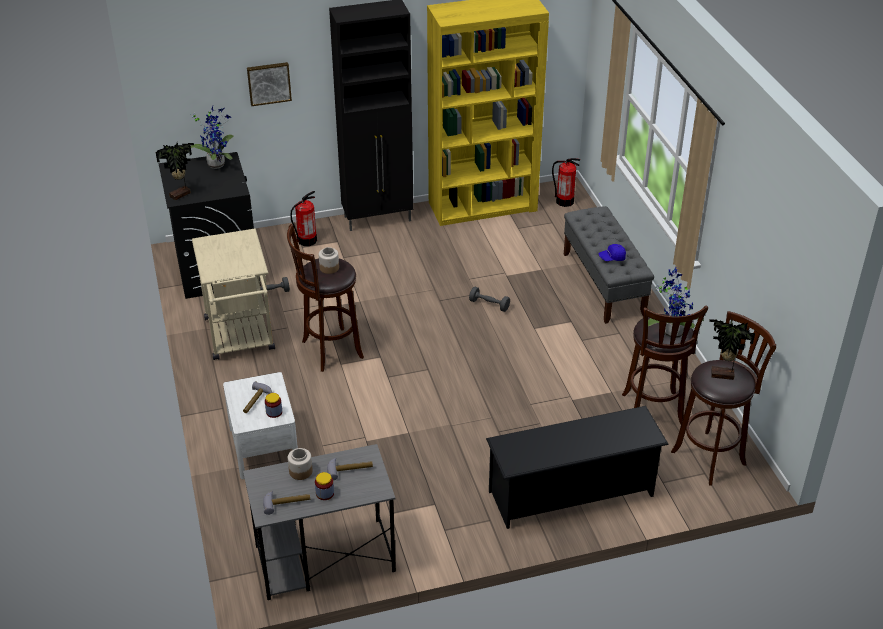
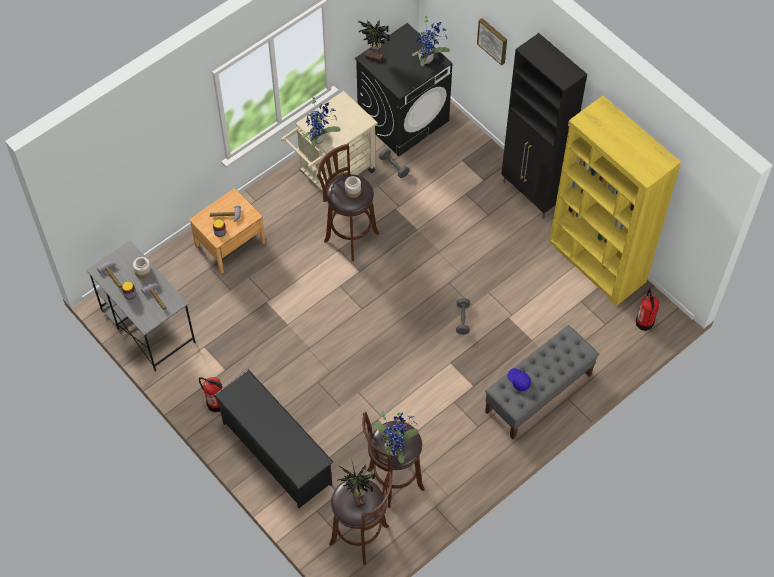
camera: 65 degrees right, 20 degrees up
white nightstand [223,372,298,479] -> brown nightstand [190,189,265,273]
fire extinguisher [290,191,317,246] -> fire extinguisher moved to [199,377,222,412]
none -> potted plant [302,94,340,148]

